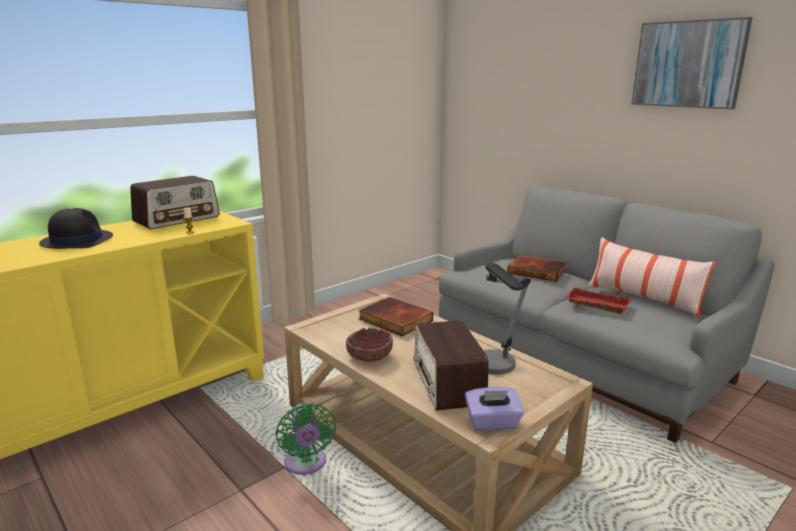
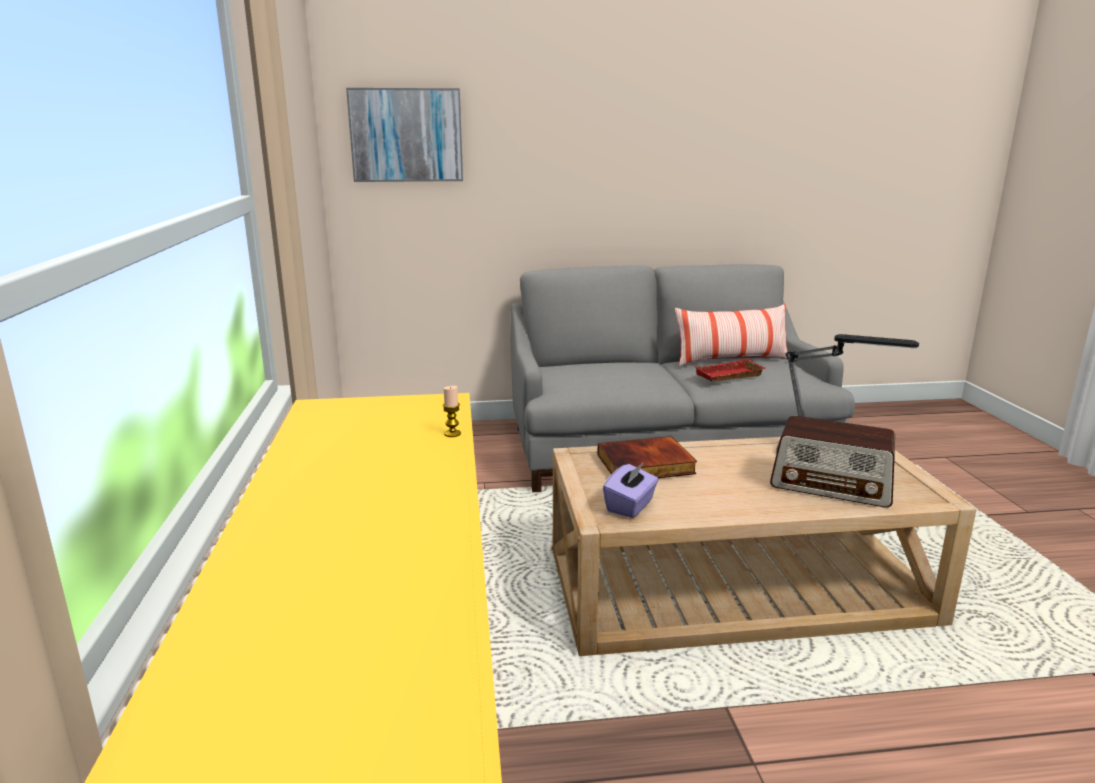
camera: 55 degrees left, 0 degrees up
black hat [39,208,113,249] -> none
radio [130,176,220,229] -> none
green fan [275,403,336,475] -> none
bowl [346,327,393,362] -> none
purple tissue box [465,387,524,431] -> purple tissue box moved to [603,462,659,518]
book [507,255,566,282] -> none
picture [631,17,753,109] -> picture moved to [346,88,463,182]

